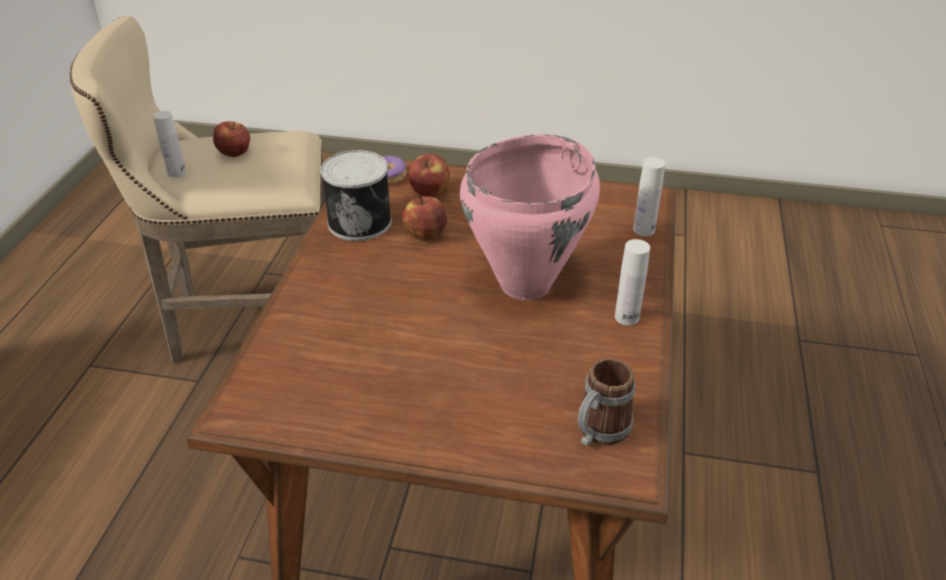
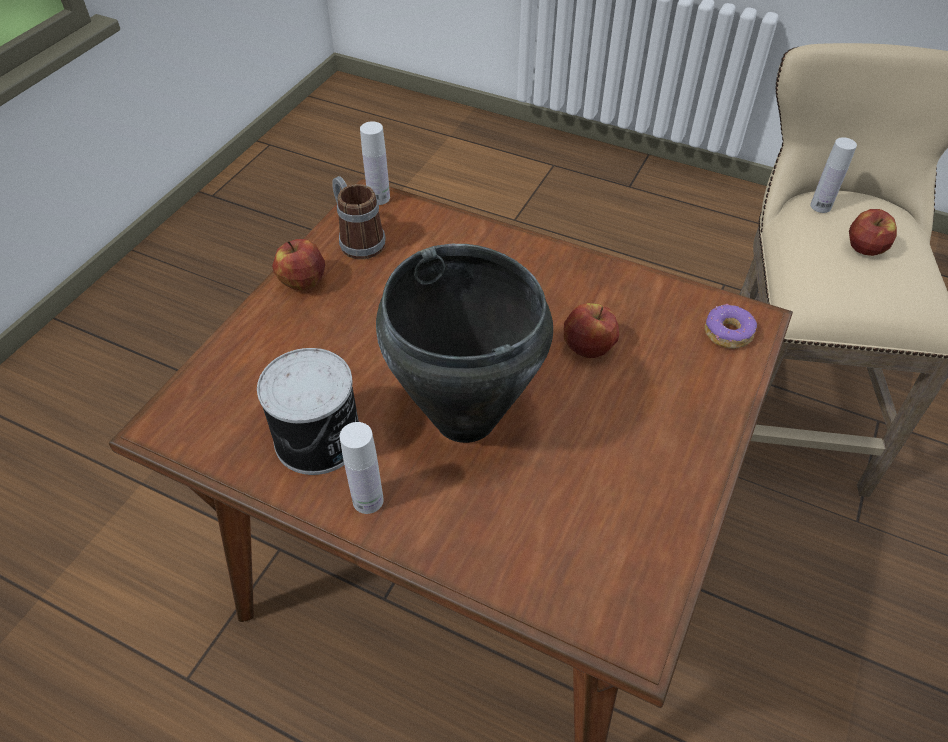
camera: 105 degrees right, 10 degrees up
can [321,150,392,241] -> can moved to [257,348,359,475]
apple [409,153,450,197] -> apple moved to [272,239,325,290]
pink cooking pot [460,134,600,300] -> black cooking pot [376,244,553,443]
mug [578,358,635,446] -> mug moved to [332,176,385,260]
white bottle [633,157,665,236] -> white bottle moved to [360,121,390,205]

